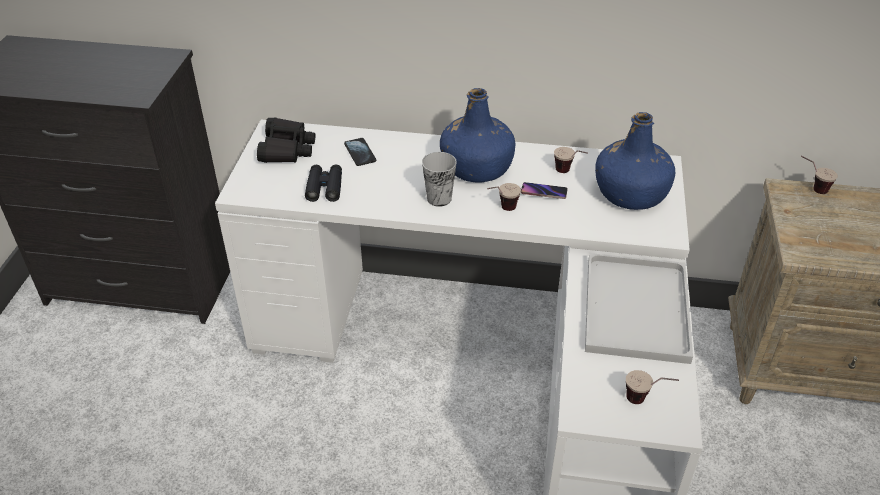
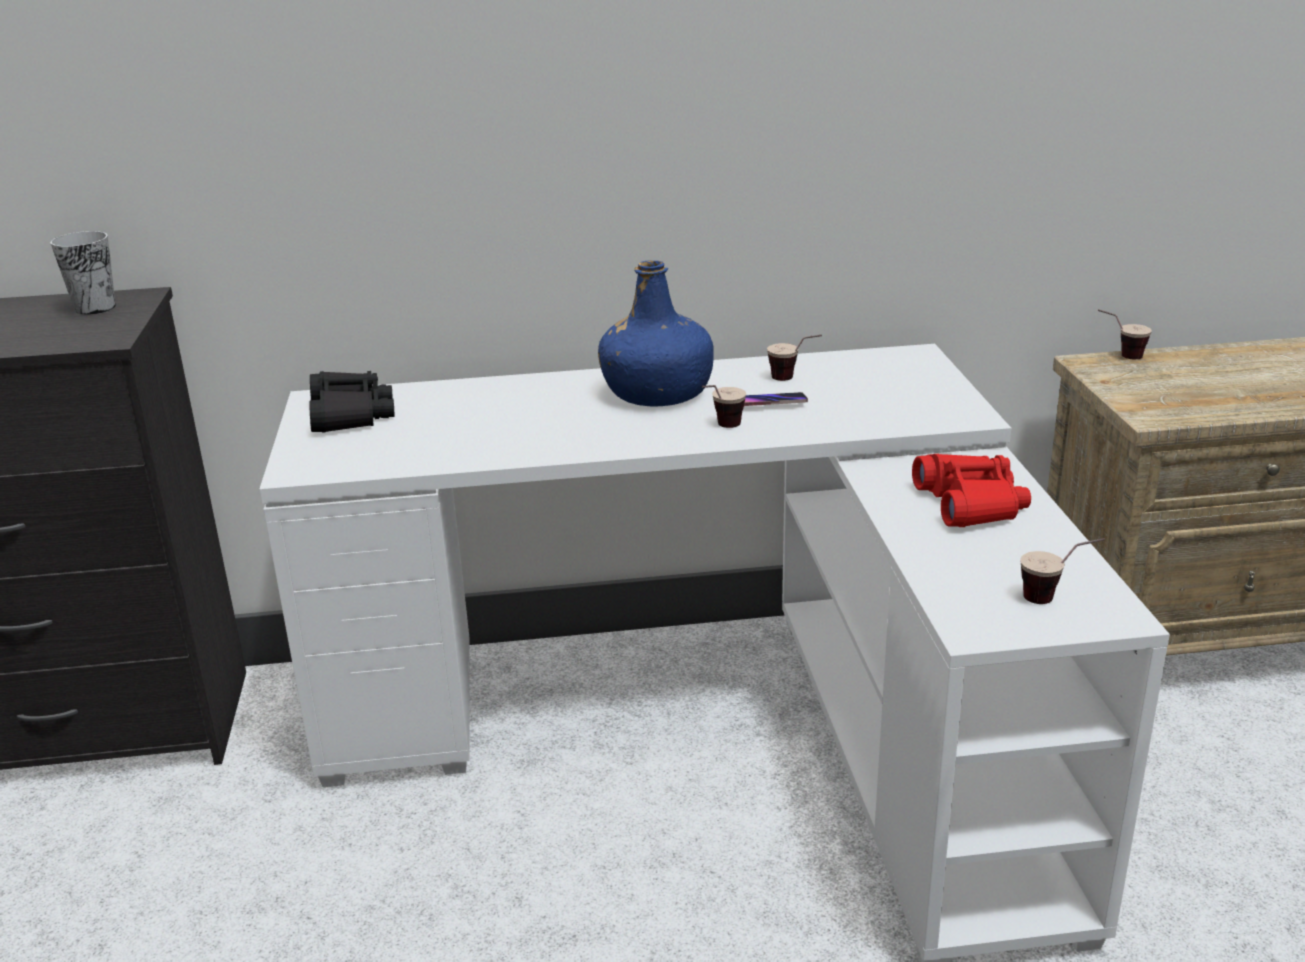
camera: 15 degrees left, 15 degrees down
black binoculars [305,165,342,202] -> none
phone [344,138,376,166] -> none
cup [422,152,457,207] -> cup moved to [50,231,116,315]
white tray [585,253,693,364] -> red binoculars [912,454,1031,527]
blue bottle [595,112,675,210] -> none

